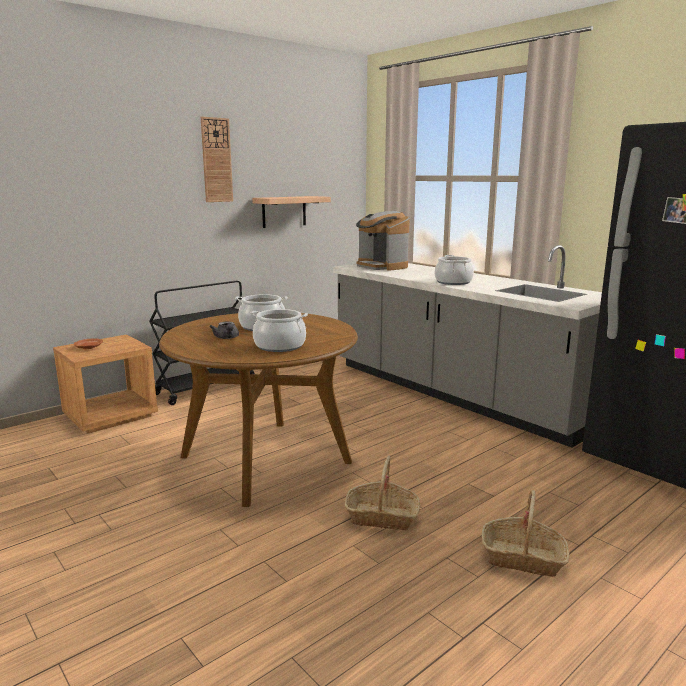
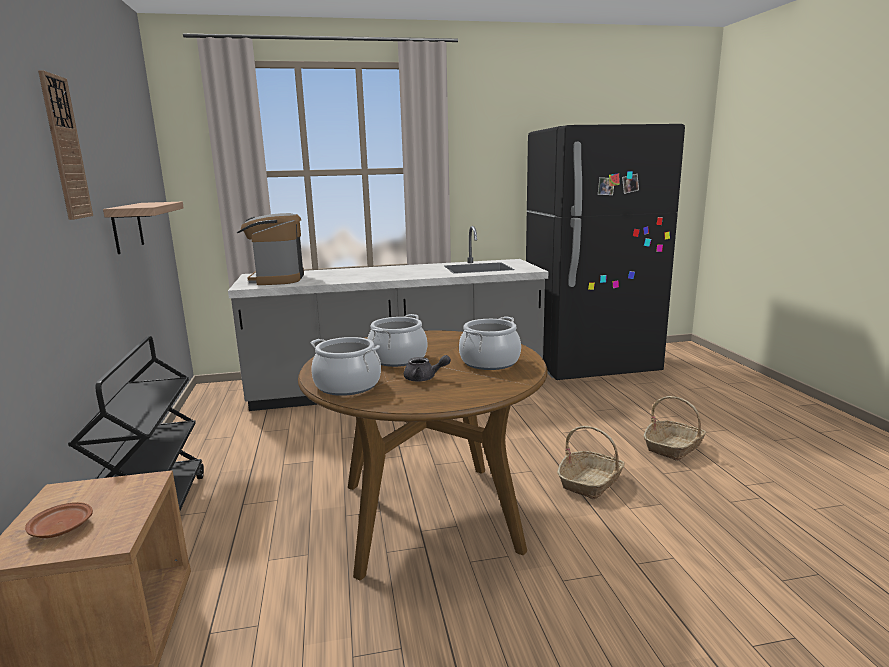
camera: 60 degrees left, 0 degrees up
coffee machine [356,211,410,271] -> coffee machine turned 90 degrees clockwise [237,213,304,285]
cooking pot [435,255,474,285] -> cooking pot moved to [310,337,381,396]

